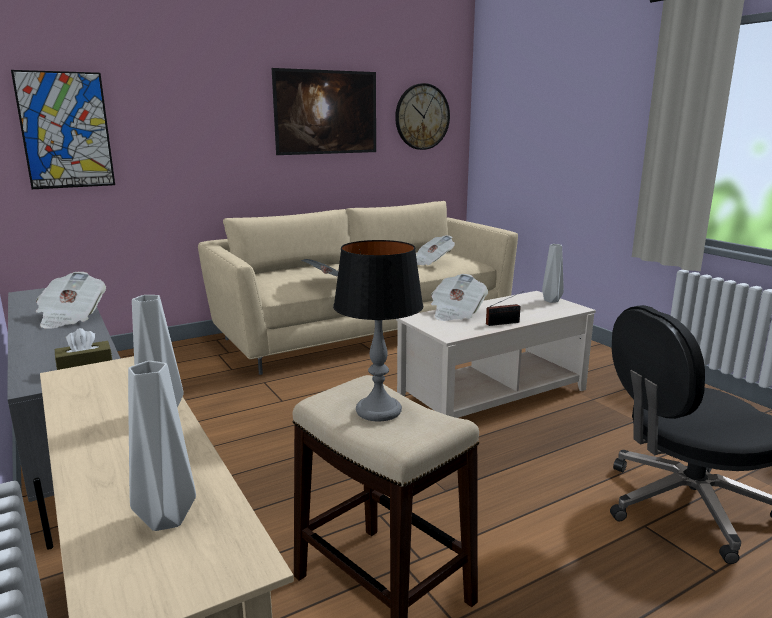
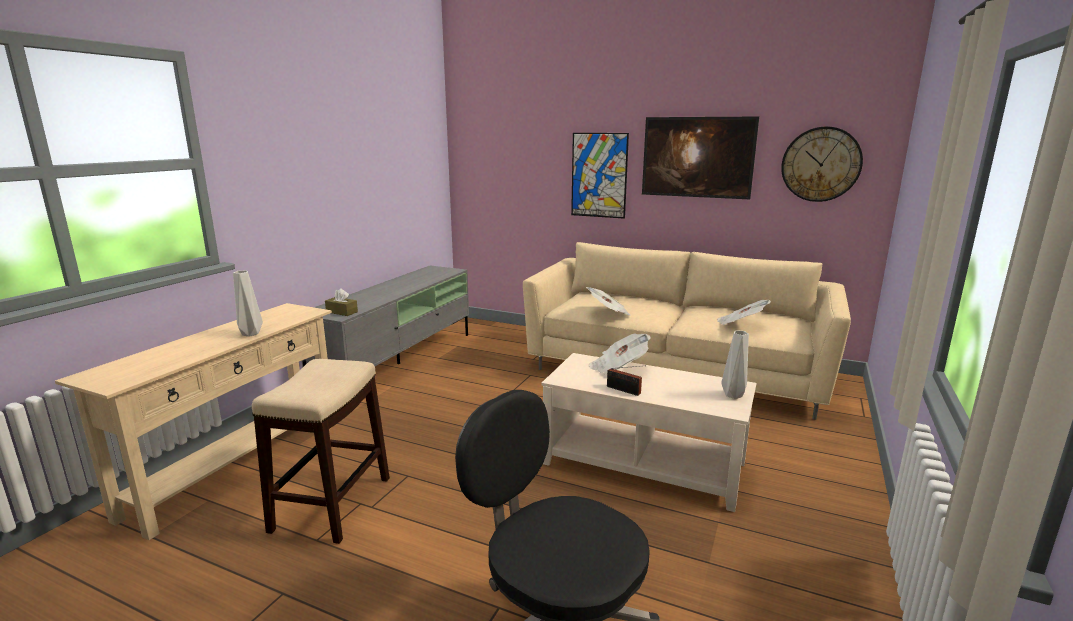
camera: 55 degrees right, 0 degrees up
picture [11,70,115,189] -> picture moved to [571,133,629,219]
newspaper [36,272,106,329] -> none
grey vase [128,361,196,531] -> none
table lamp [333,240,423,422] -> none

